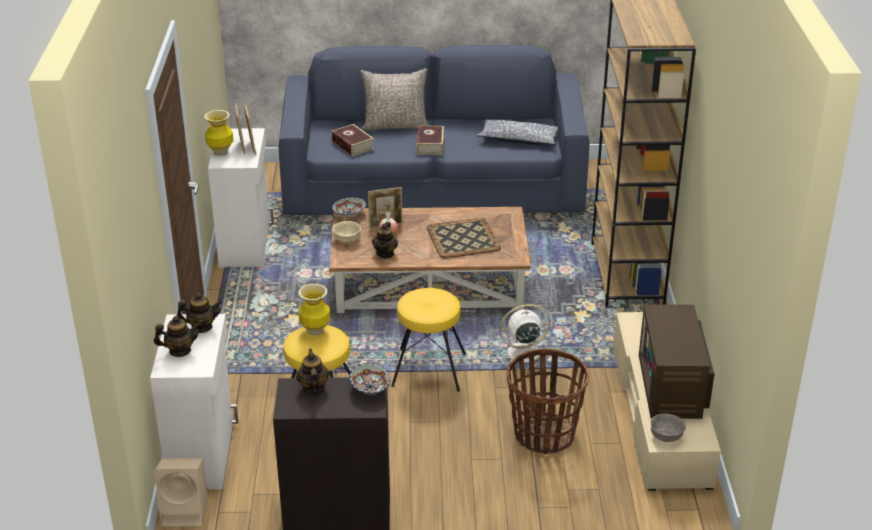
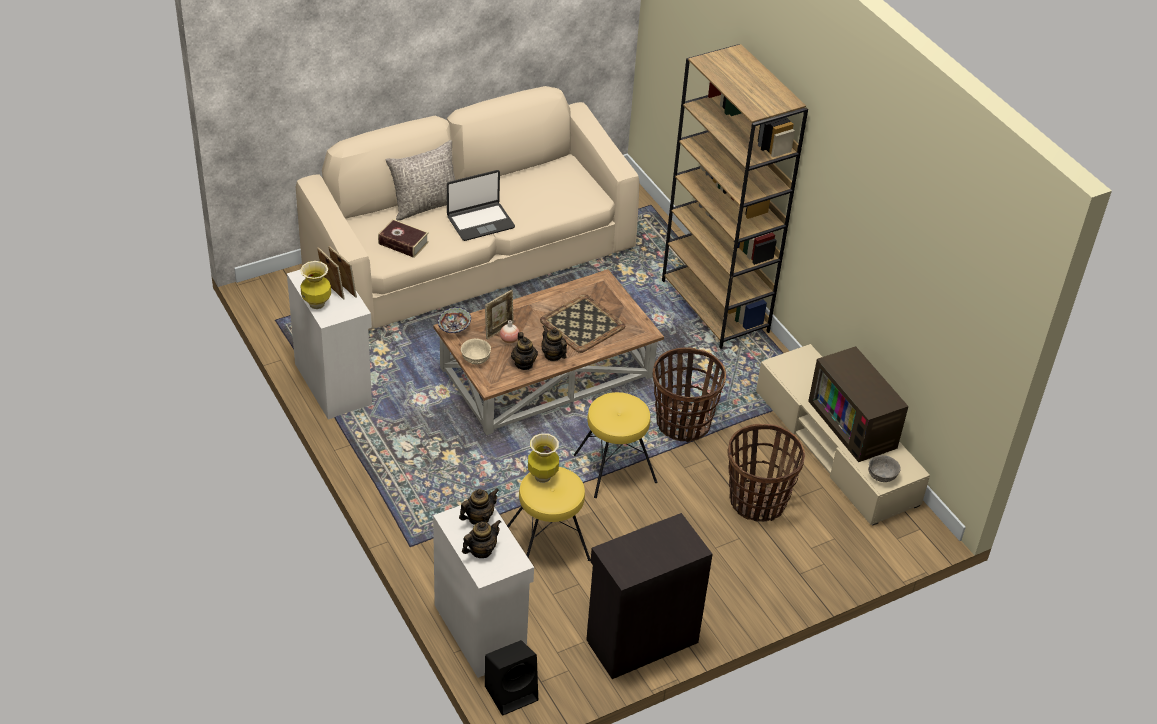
camera: 30 degrees left, 10 degrees up
beige speaker [154,458,208,527] -> black speaker [485,640,538,716]
blue sofa [279,45,590,215] -> beige sofa [296,86,639,331]
teapot [296,349,330,395] -> teapot moved to [541,325,567,361]
bowl [349,363,390,395] -> none
book [416,126,444,155] -> laptop [447,170,515,241]
pillow [476,119,558,145] -> none
white fan [497,304,550,369] -> basket [653,347,726,442]

